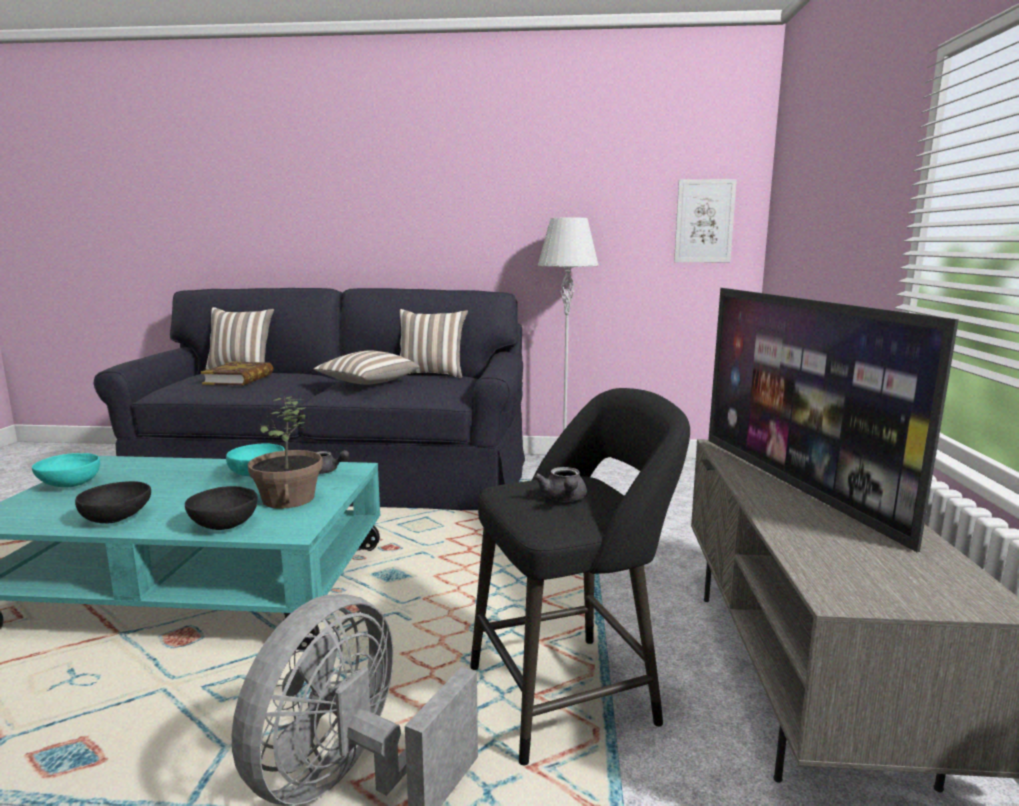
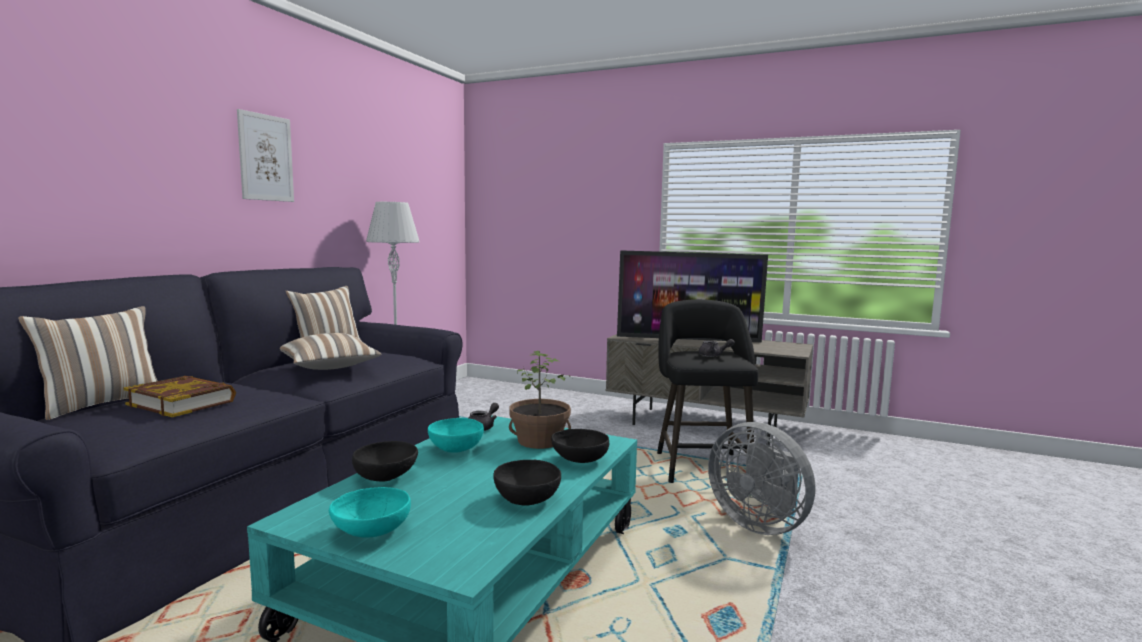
camera: 70 degrees left, 5 degrees down
picture [674,179,737,262] -> picture moved to [237,109,294,202]
none -> black bowl [352,441,418,482]

